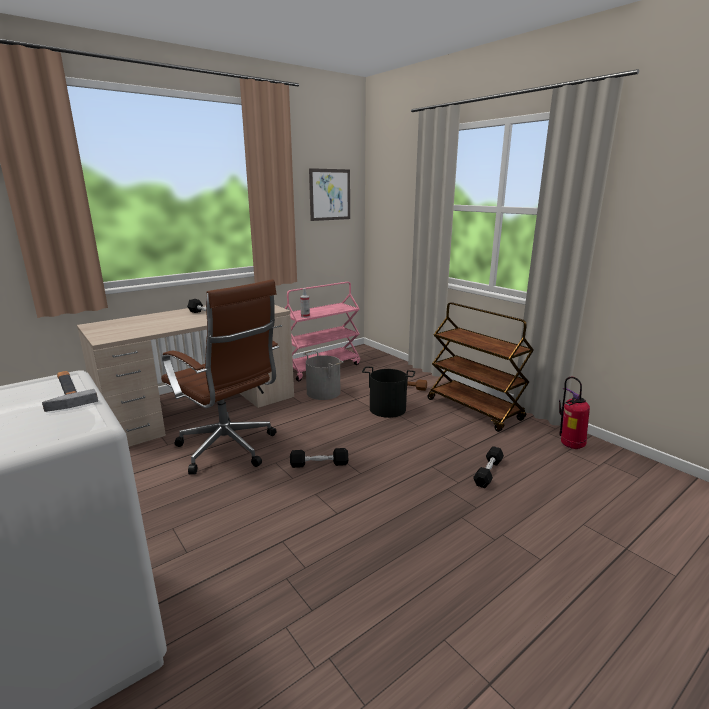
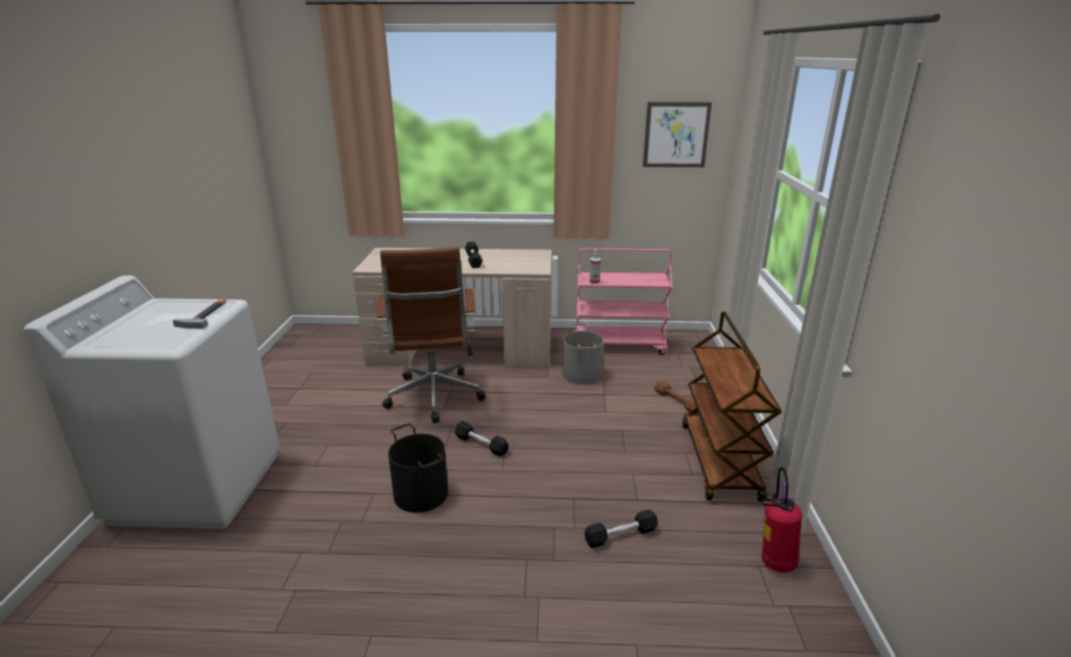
camera: 40 degrees right, 5 degrees up
black bucket [362,366,415,418] -> black bucket moved to [388,423,448,513]

